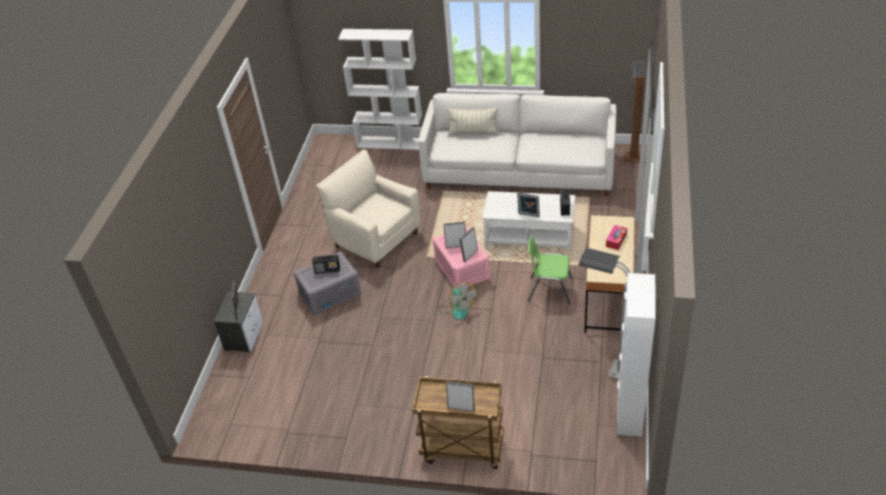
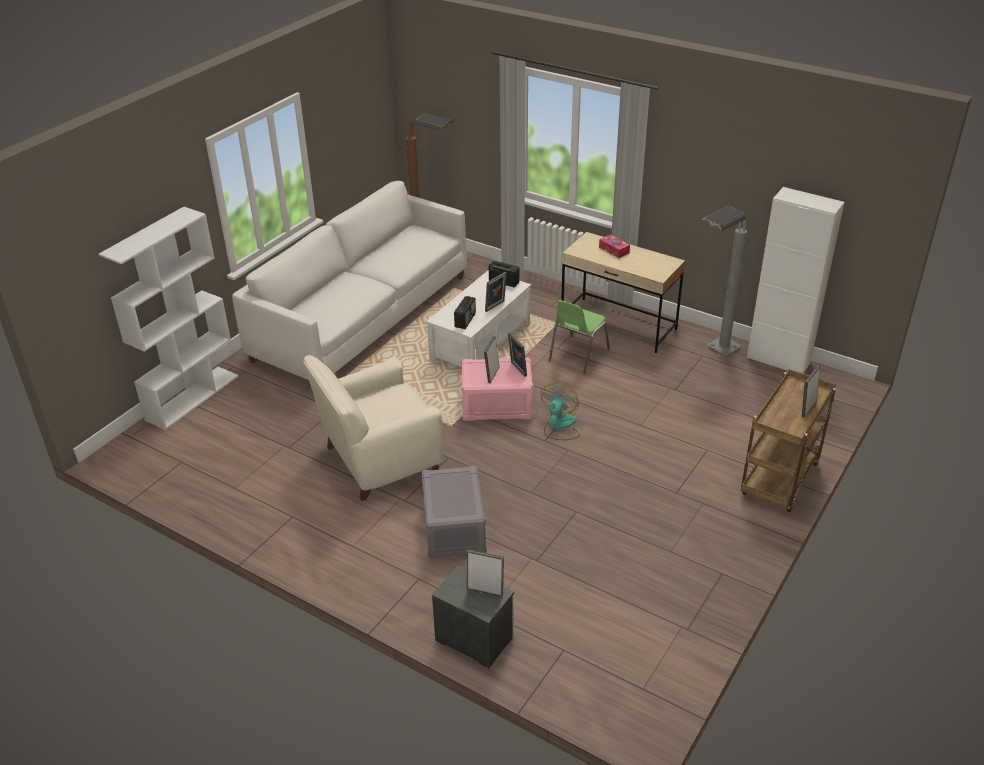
camera: 70 degrees left, 5 degrees down
radio [313,254,340,274] -> radio moved to [454,296,476,329]
fan [439,282,477,320] -> fan turned 60 degrees counterclockwise [540,383,580,440]
pillow [447,108,499,136] -> none

